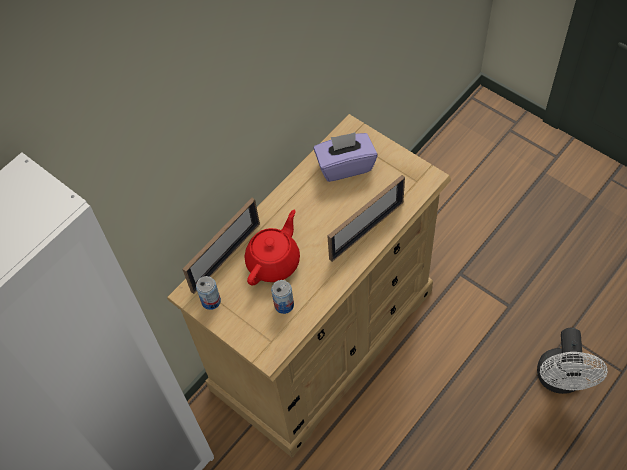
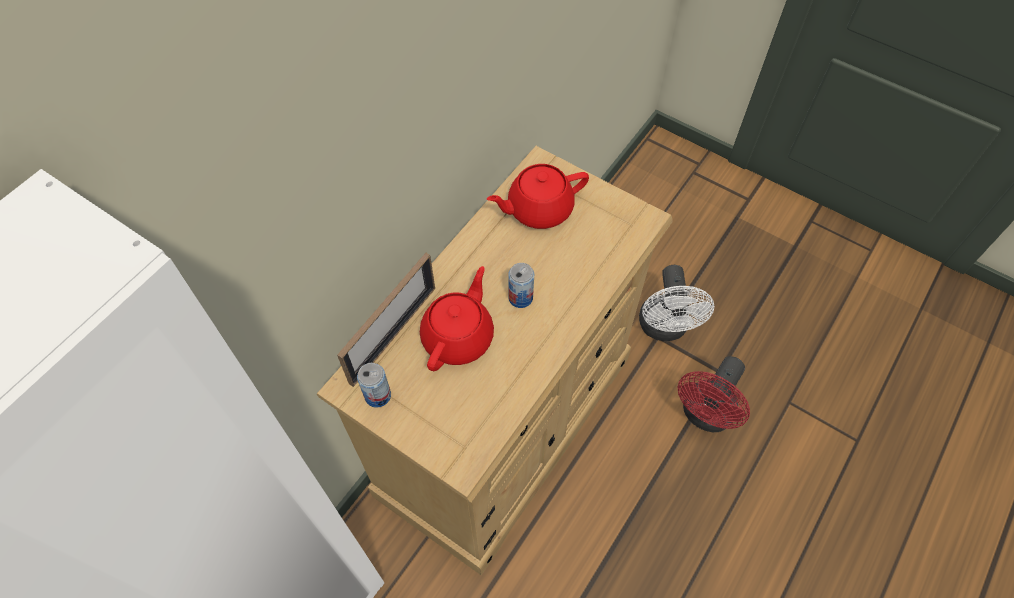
camera: 10 degrees left, 0 degrees up
can [271,280,294,314] -> can moved to [508,263,534,308]
purple tissue box [313,132,378,182] -> red teapot [487,164,589,229]
picture frame [327,175,405,262] -> none
white fan [537,328,608,394] -> white fan moved to [639,265,714,341]
none -> red fan [677,356,750,432]

